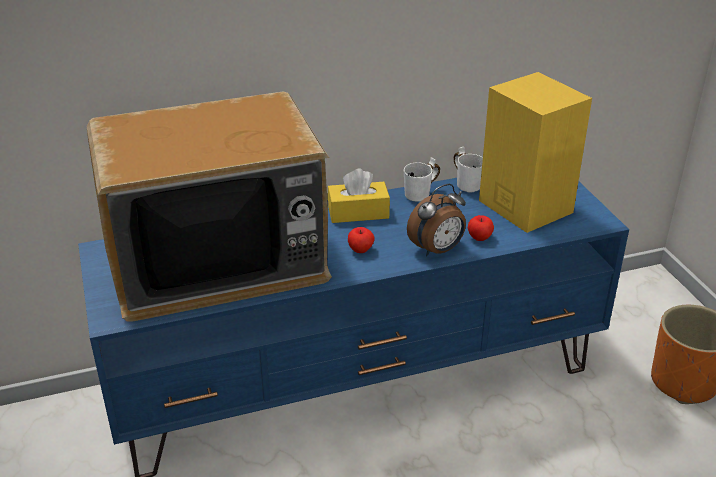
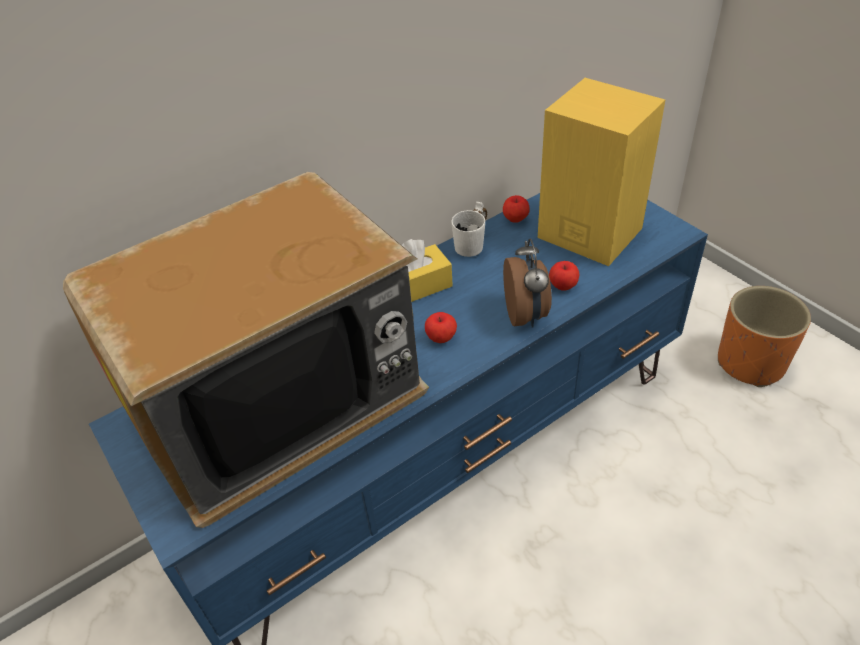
camera: 15 degrees left, 10 degrees up
alarm clock [407,184,466,256] -> alarm clock turned 45 degrees counterclockwise [503,238,552,328]
white mug [454,147,483,193] -> apple [503,195,530,223]

